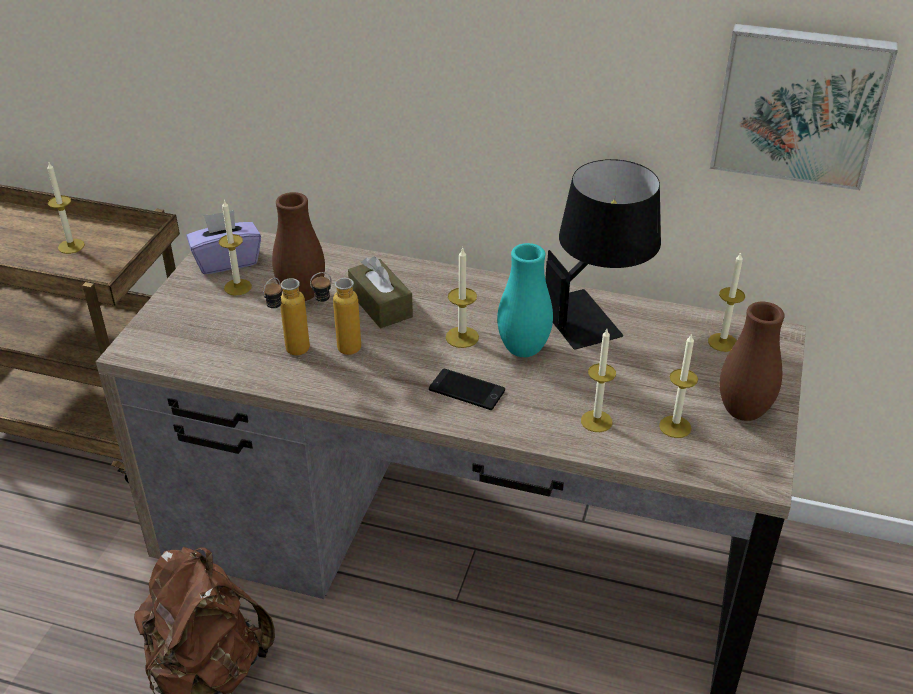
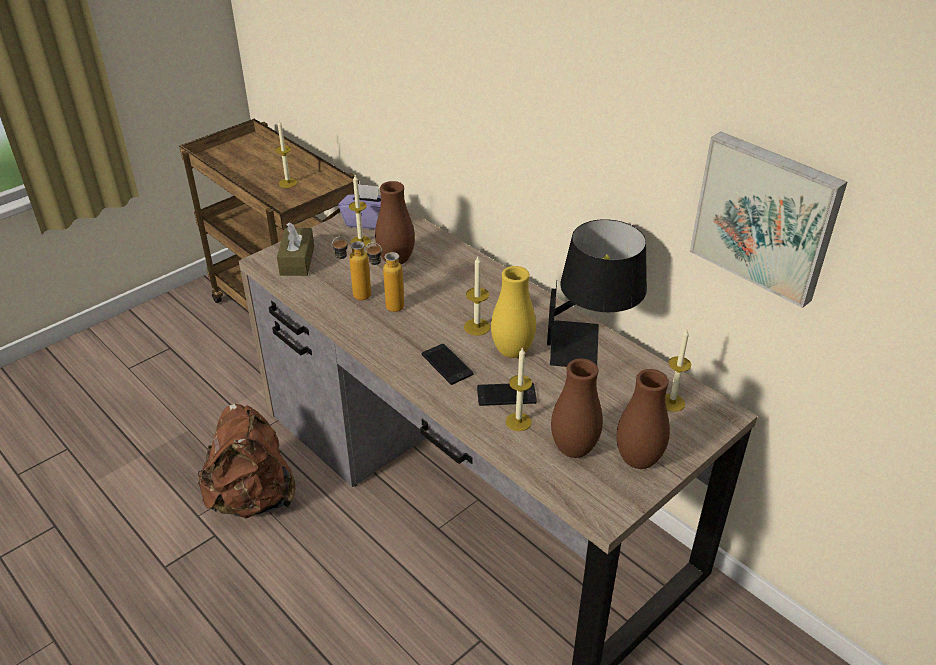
camera: 30 degrees right, 0 degrees up
brown tissue box [348,256,413,328] -> brown tissue box moved to [277,222,314,276]
turquoise vase [497,243,553,357] -> yellow vase [491,266,536,358]
candle [659,333,698,438] -> brown vase [551,358,603,458]
none -> phone [477,383,537,406]

